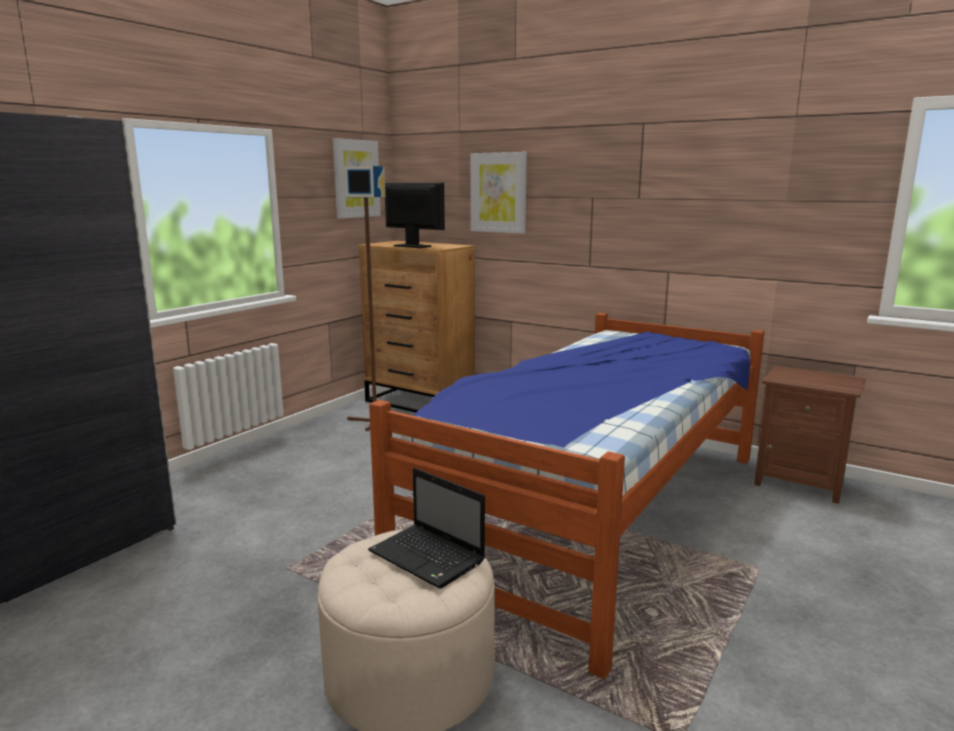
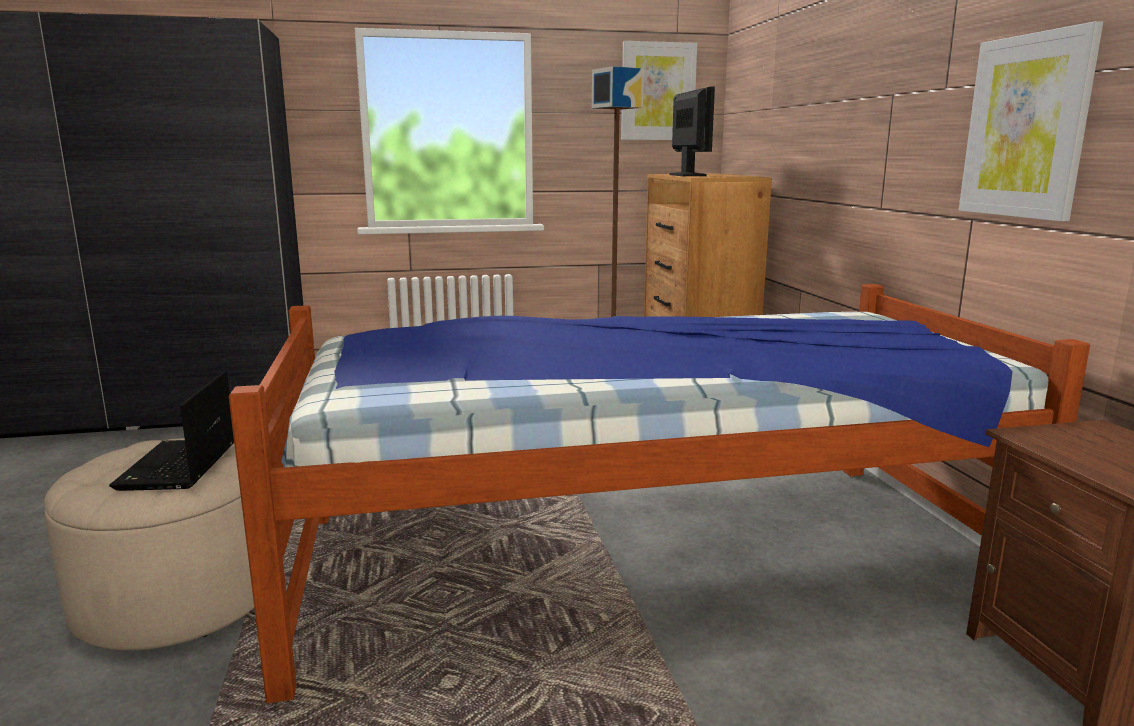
camera: 45 degrees right, 0 degrees up
picture [471,152,527,234] -> picture moved to [959,21,1103,222]

